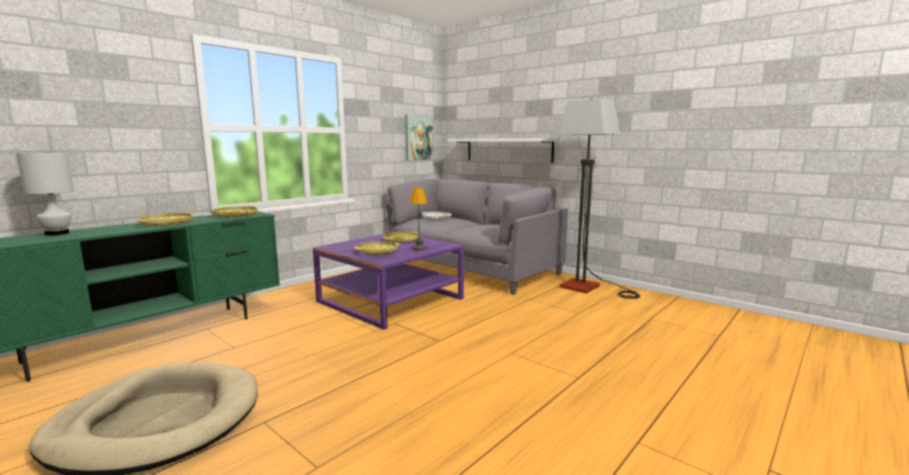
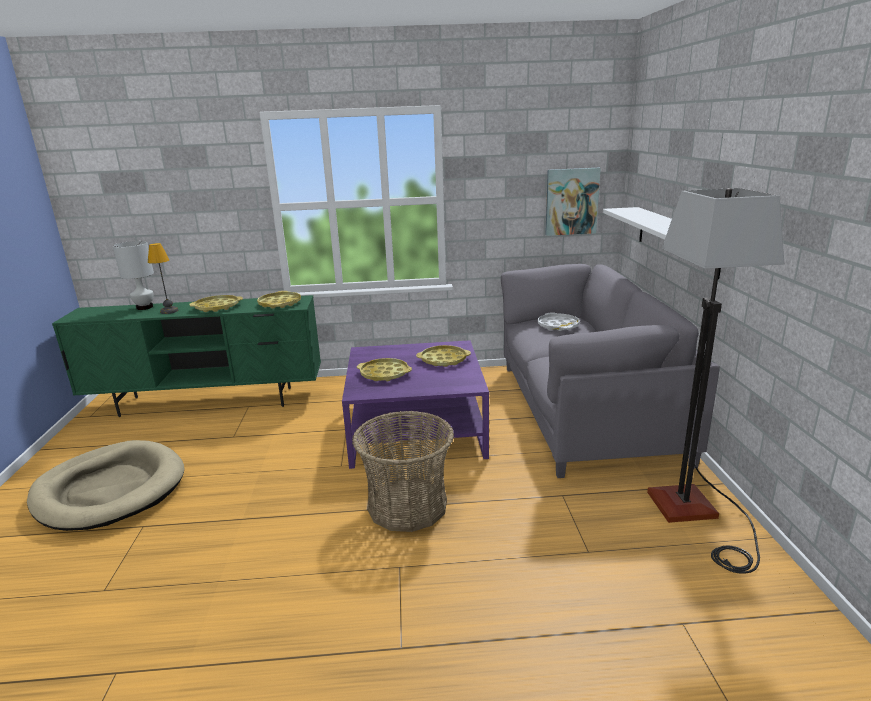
camera: 45 degrees right, 10 degrees up
table lamp [410,187,428,250] -> table lamp moved to [148,243,178,314]
none -> basket [352,411,454,532]

